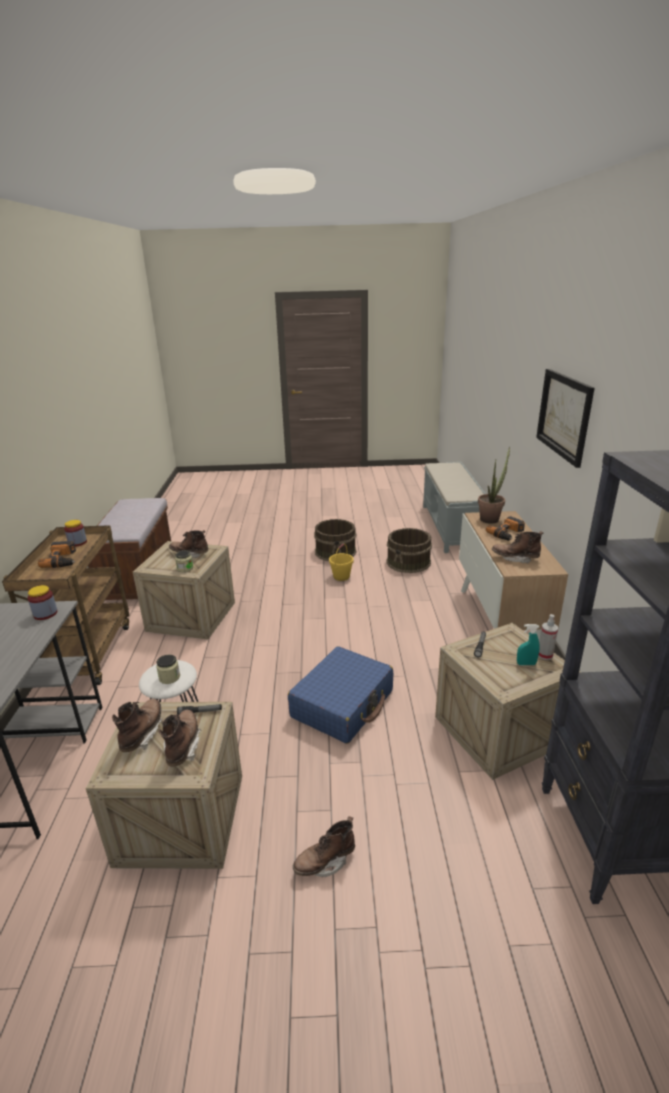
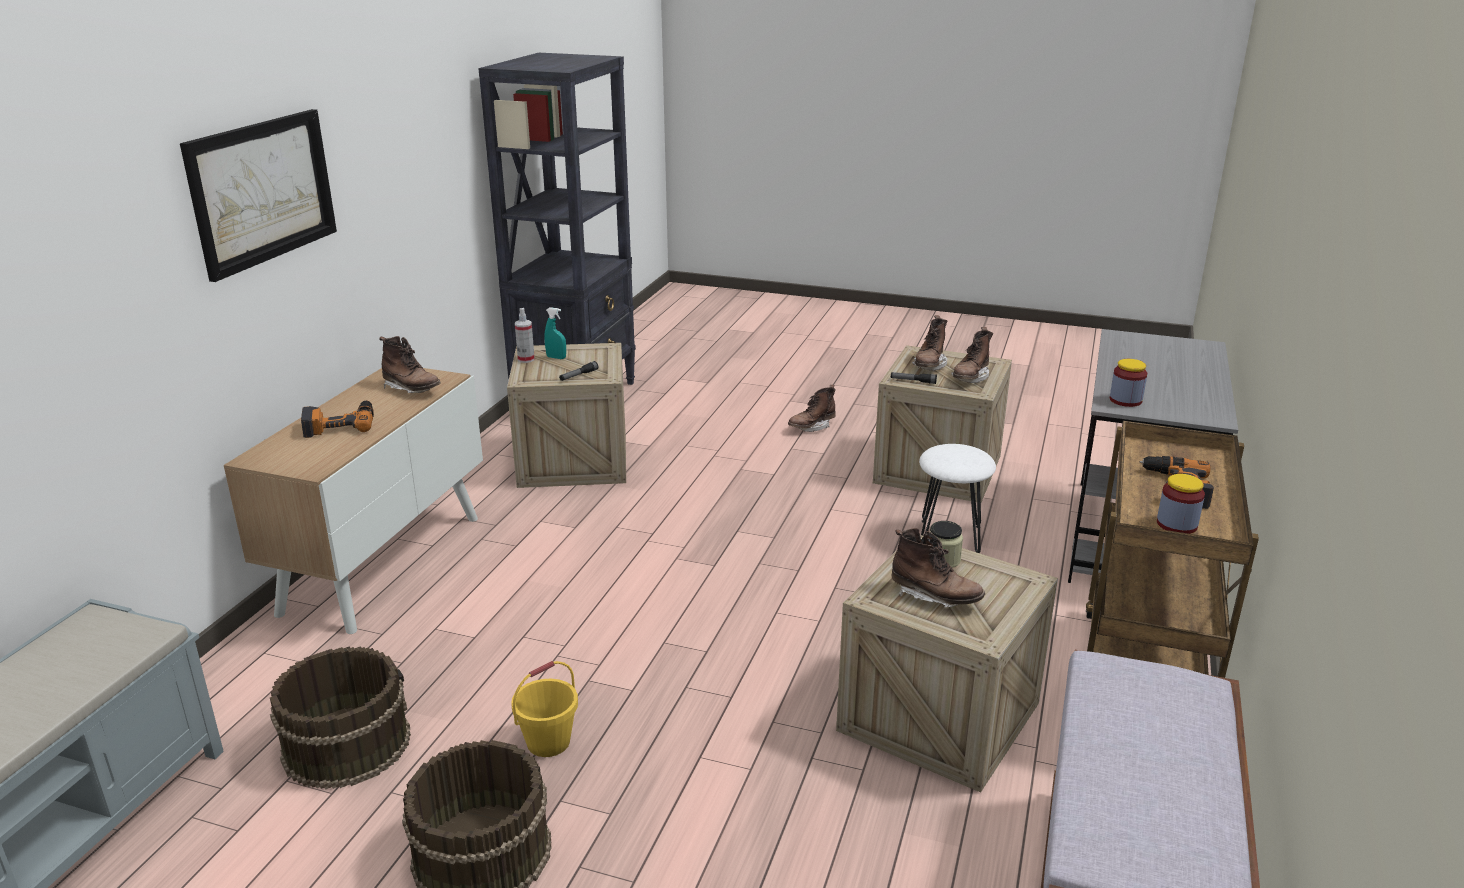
camera: 160 degrees left, 0 degrees up
jar [156,655,180,684] -> none
blue suitcase [288,646,393,744] -> none
brown boot [293,816,355,877] -> brown boot turned 150 degrees clockwise [788,385,836,432]
potted plant [478,446,510,524] -> none

